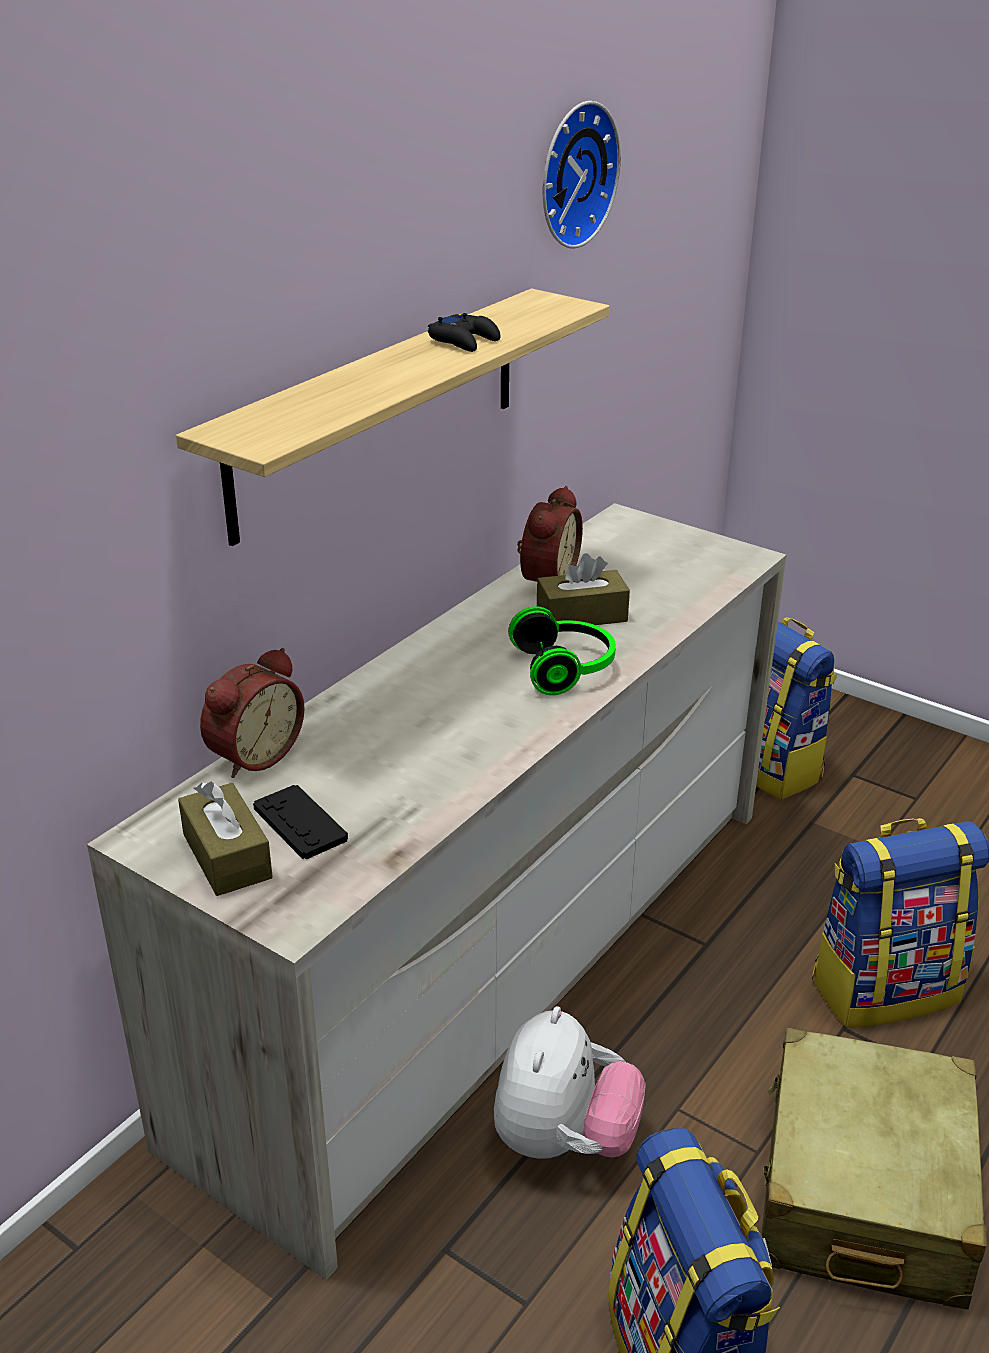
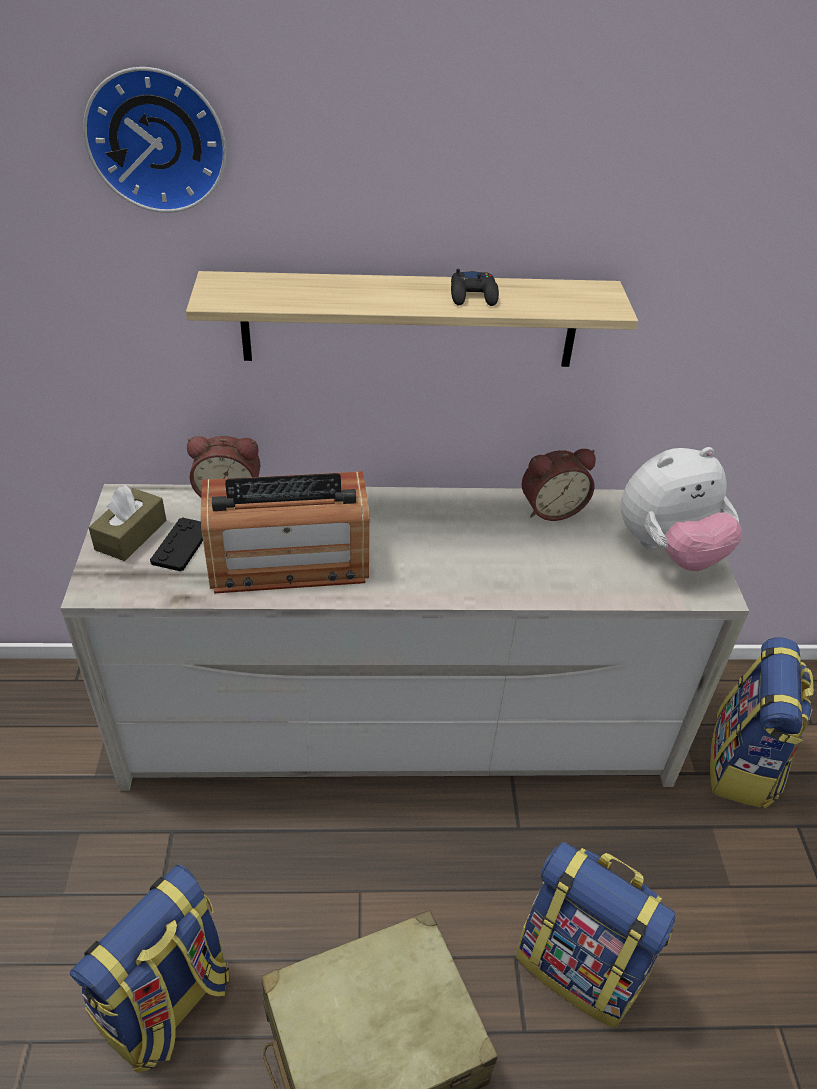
camera: 50 degrees right, 10 degrees up
plush toy [494,1006,646,1159] -> plush toy moved to [621,447,742,571]
headphones [508,606,616,695] -> none
brown tissue box [537,553,630,625] -> none
wall clock [542,101,621,249] -> wall clock moved to [83,67,226,213]
none -> radio [201,471,369,594]

